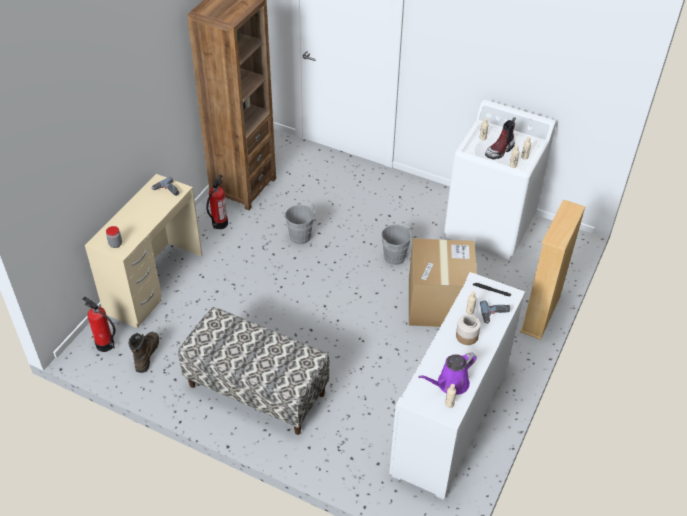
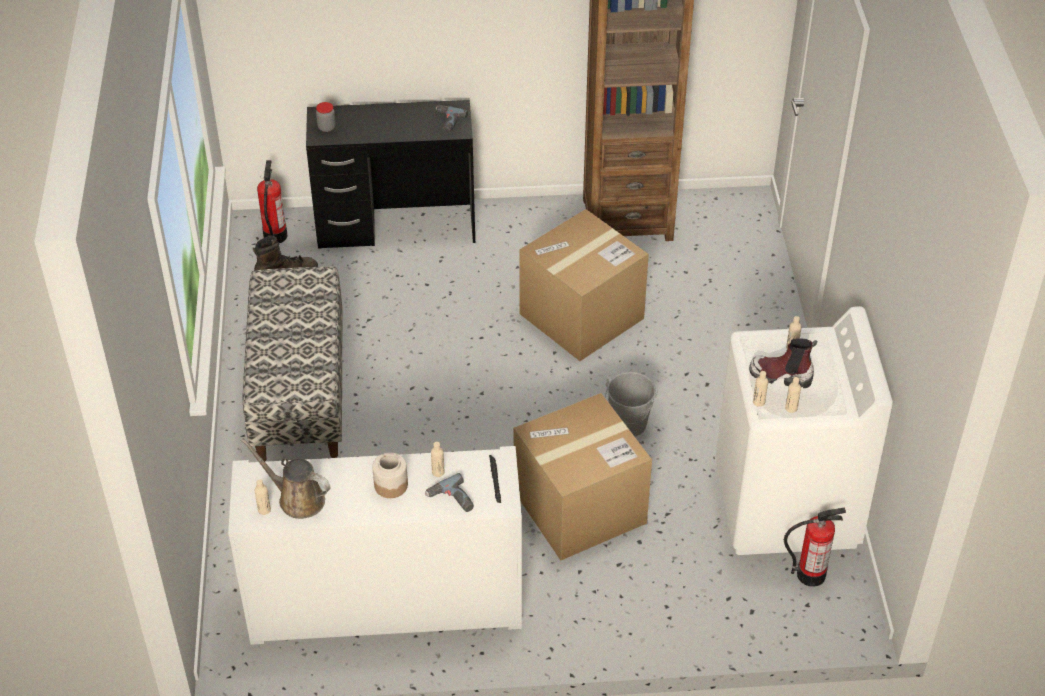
camera: 60 degrees right, 0 degrees up
beige desk [85,174,203,328] -> black desk [306,100,475,249]
fire extinguisher [206,175,228,229] -> fire extinguisher moved to [784,508,846,587]
grey bucket [284,205,316,244] -> cardboard box [520,209,649,361]
purple watering can [418,352,477,395] -> brown watering can [241,438,331,519]
beige bookcase [520,200,585,340] -> none

